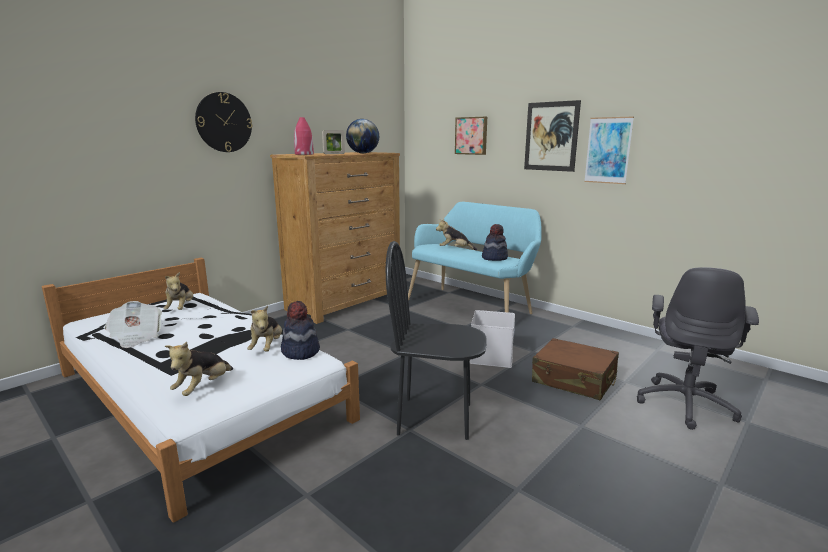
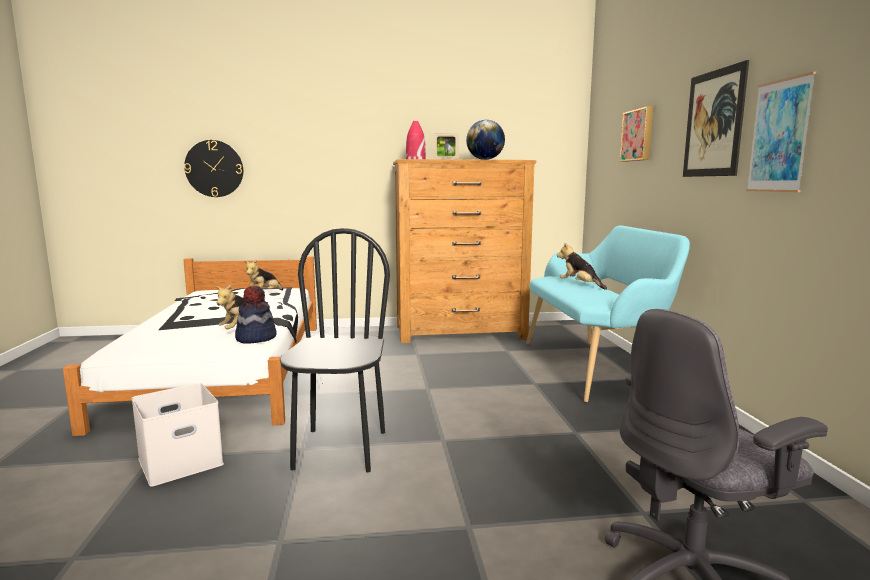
camera: 40 degrees right, 5 degrees down
newspaper [105,301,162,348] -> none
plush toy [165,342,233,396] -> none
wall clock [195,92,252,152] -> wall clock moved to [184,140,243,197]
black chair [386,241,487,440] -> black chair turned 45 degrees clockwise [280,228,390,472]
white storage box [470,310,515,368] -> white storage box moved to [131,383,224,487]
hat [482,224,508,261] -> none
brown suitcase [532,338,619,400] -> none

